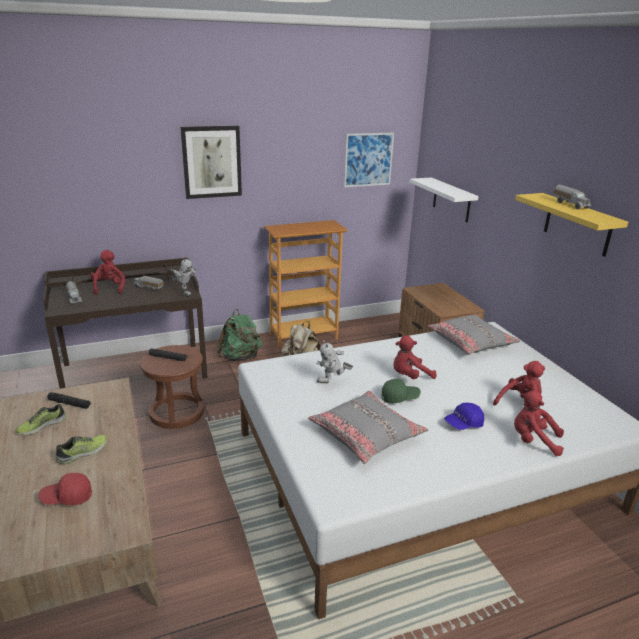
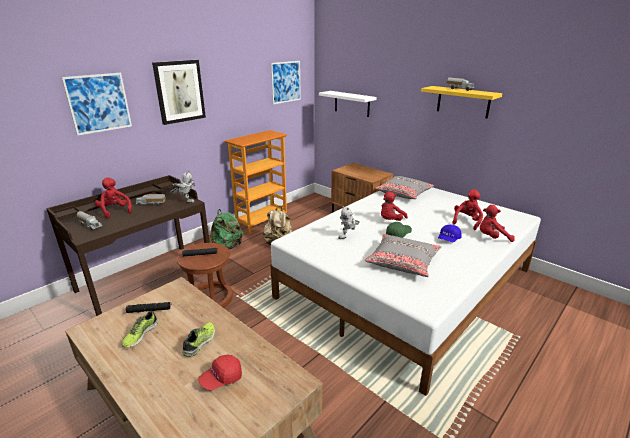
camera: 25 degrees left, 0 degrees up
none -> picture [61,73,132,136]

